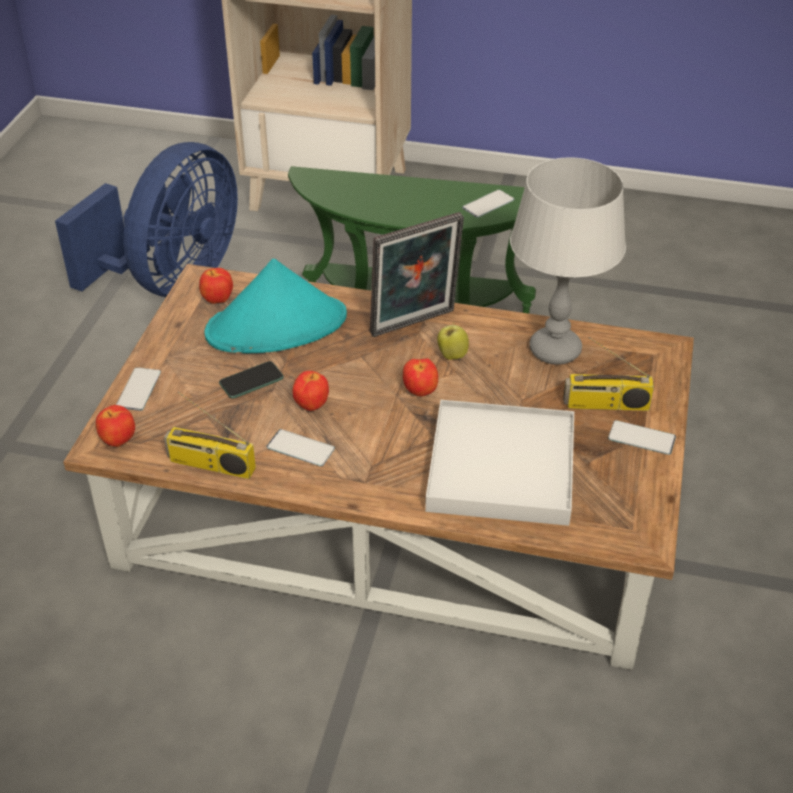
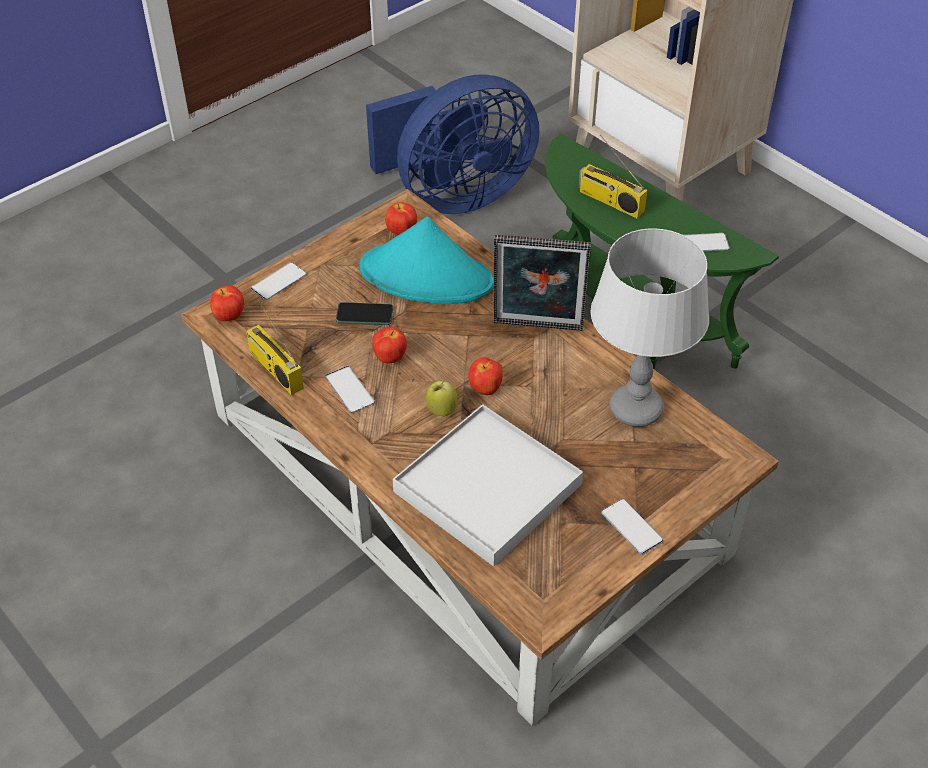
camera: 35 degrees right, 5 degrees up
apple [437,323,469,360] -> apple moved to [425,381,457,417]
radio [563,337,654,411] -> radio moved to [579,134,647,219]

